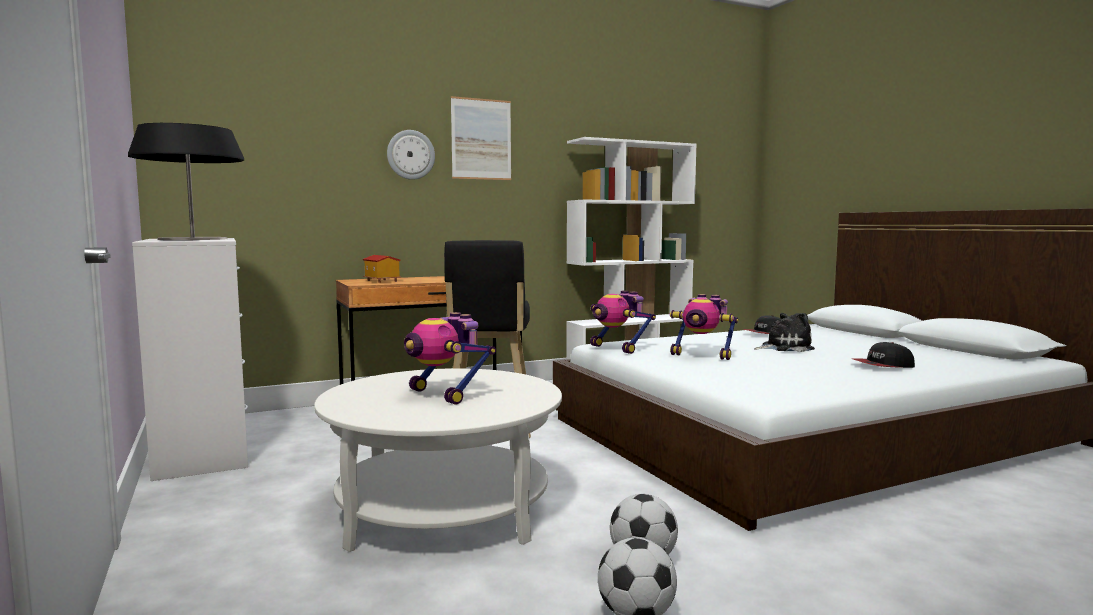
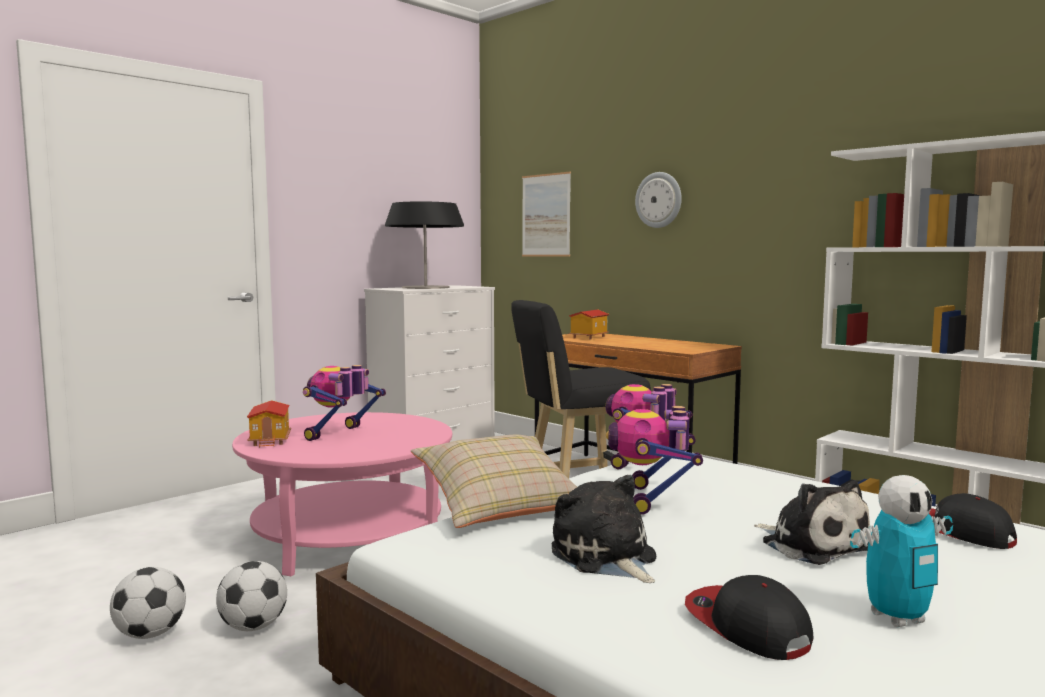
camera: 70 degrees right, 0 degrees up
white coffee table [314,368,562,552] -> pink coffee table [232,412,452,576]
picture [451,96,511,180] -> picture moved to [522,172,571,257]
none -> toy house [247,400,291,448]
none -> beige pillow [411,435,577,528]
none -> plush toy [552,475,656,583]
none -> toy robot [850,475,953,627]

